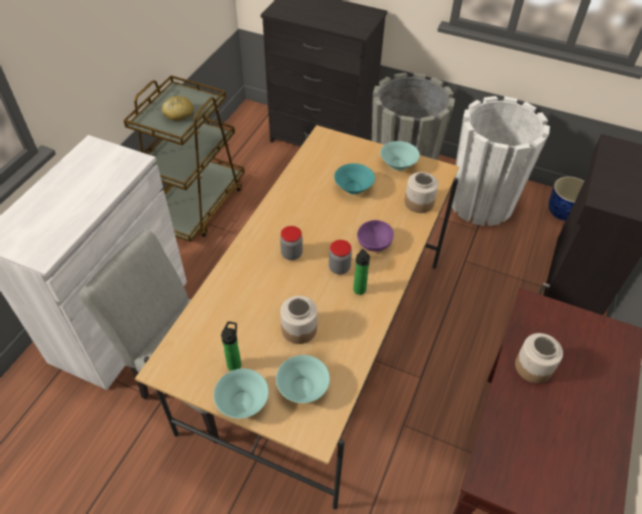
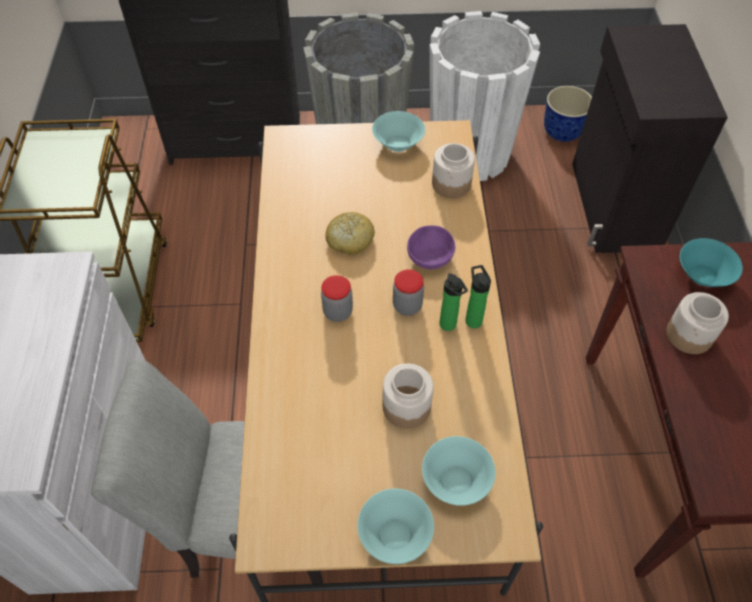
camera: 25 degrees left, 5 degrees up
bread [162,96,193,121] -> bread moved to [325,212,375,255]
bottle [221,321,241,371] -> bottle moved to [465,265,491,328]
turquoise bowl [334,163,375,194] -> turquoise bowl moved to [680,238,743,287]

